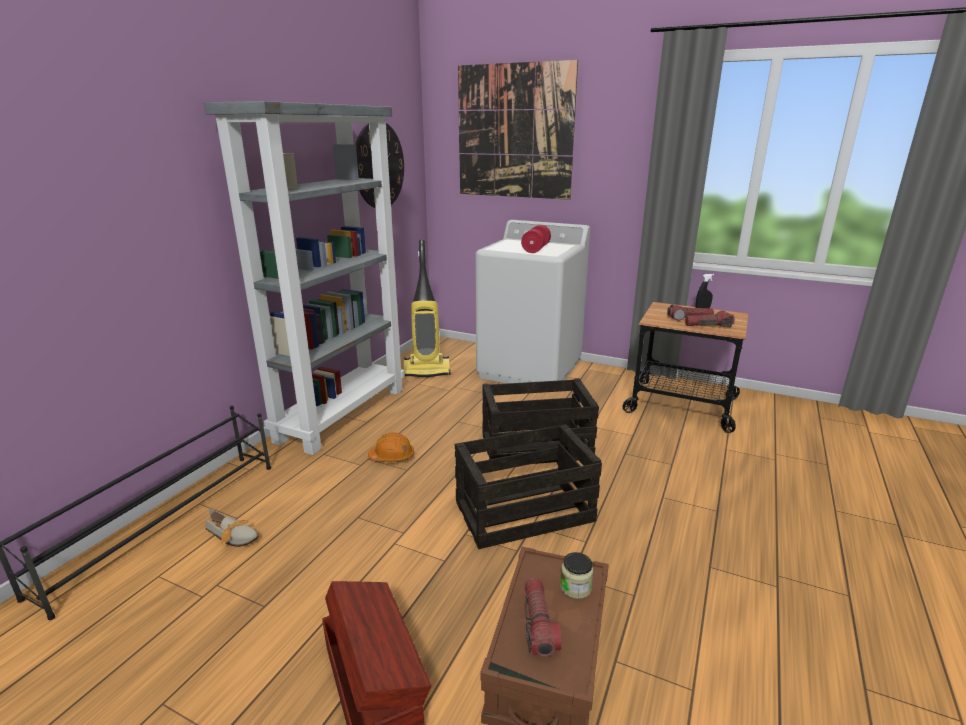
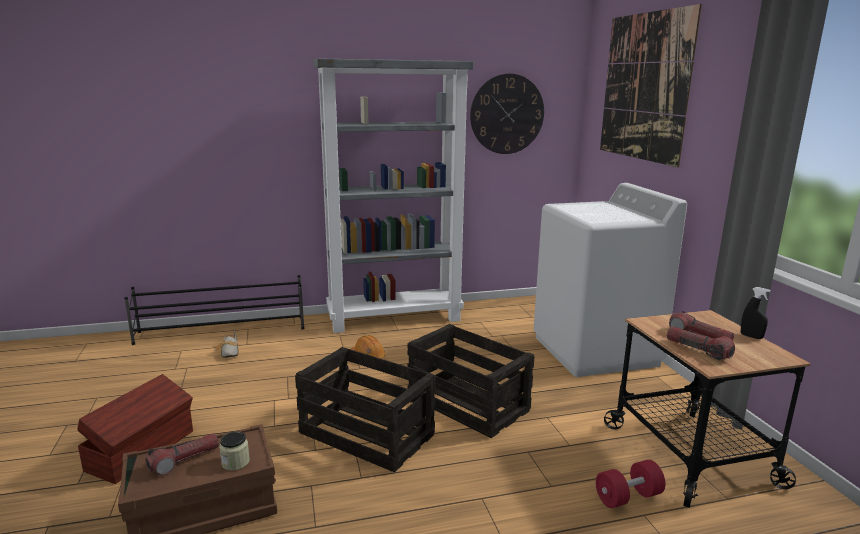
camera: 50 degrees right, 5 degrees down
vacuum cleaner [404,240,451,377] -> none
red dumbbell [521,225,551,253] -> red dumbbell moved to [596,460,666,508]

